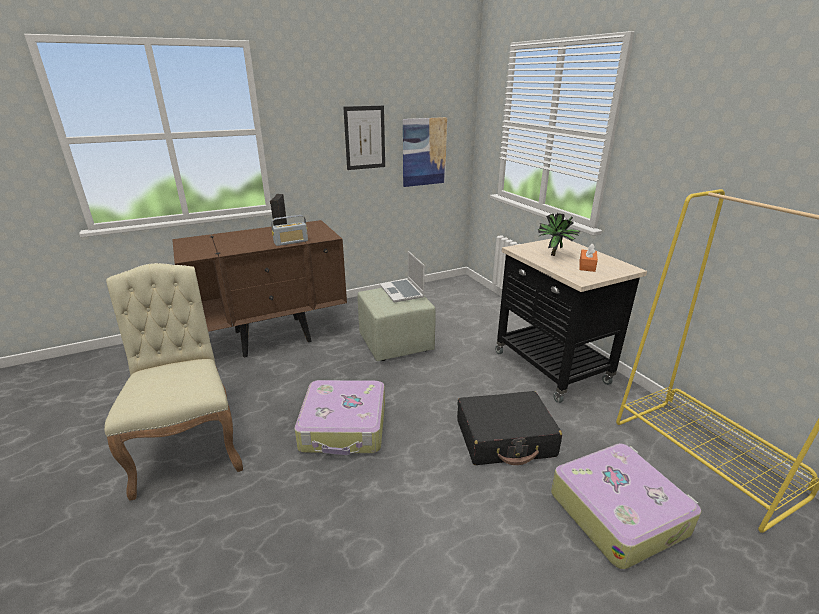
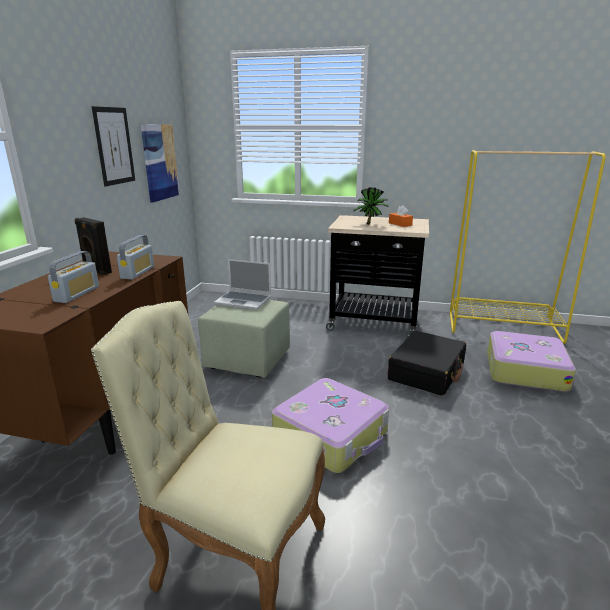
camera: 50 degrees left, 5 degrees down
none -> radio [48,251,99,303]

